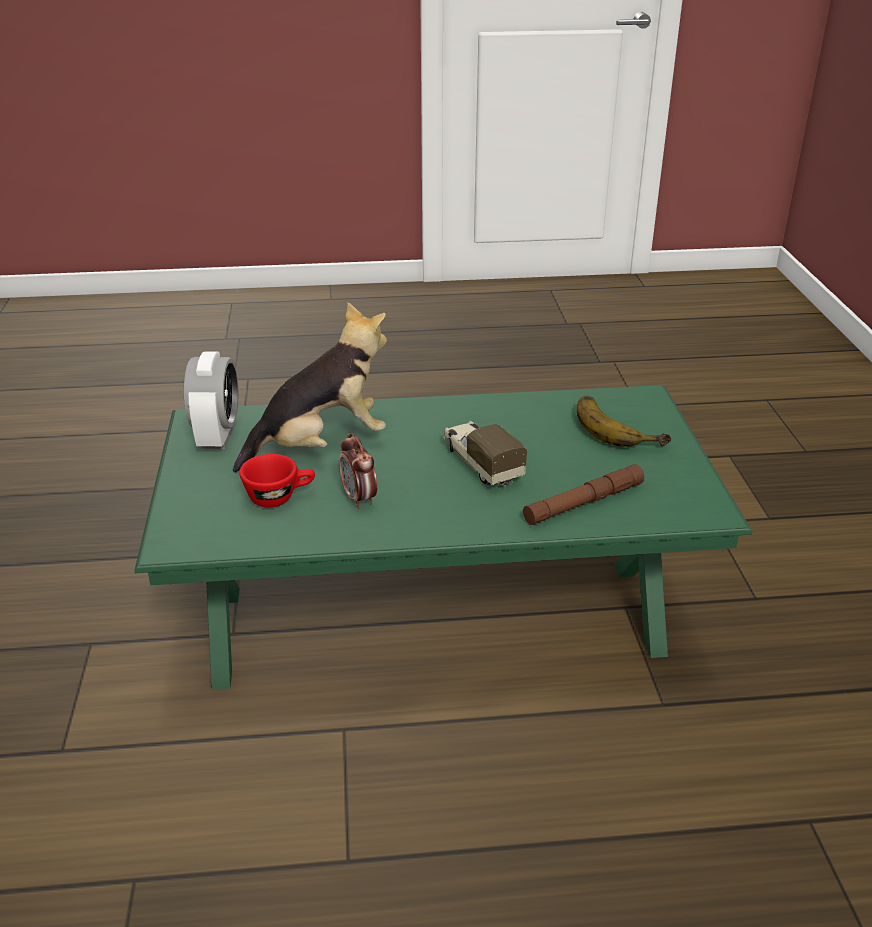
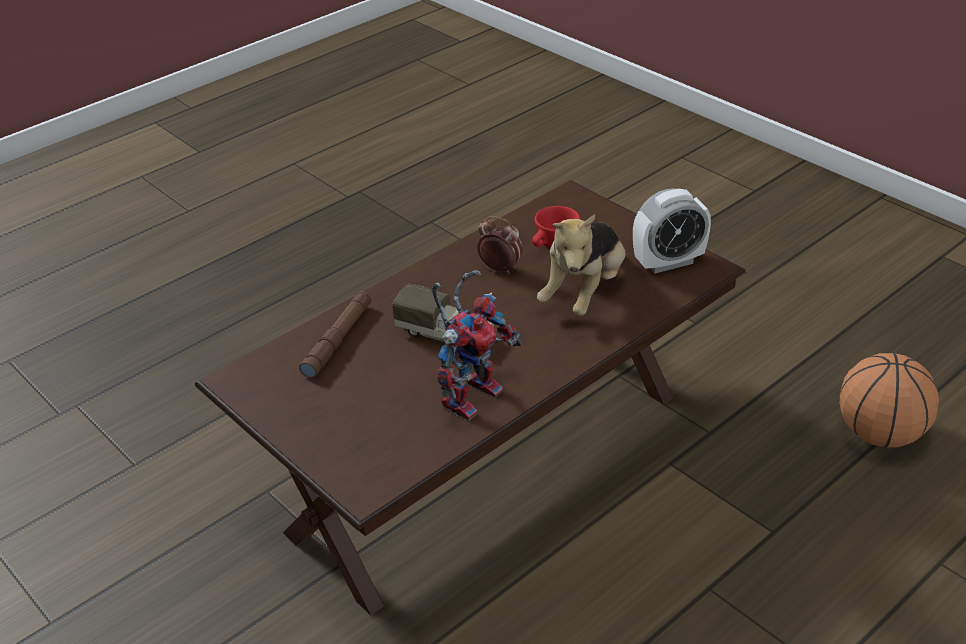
camera: 145 degrees right, 5 degrees up
green coffee table [134,385,752,690] -> brown coffee table [195,181,746,615]
alarm clock [184,351,238,449] -> alarm clock turned 75 degrees counterclockwise [633,188,711,273]
banana [576,396,671,447] -> none
none -> toy robot [431,270,522,421]
none -> basketball [839,353,939,448]

